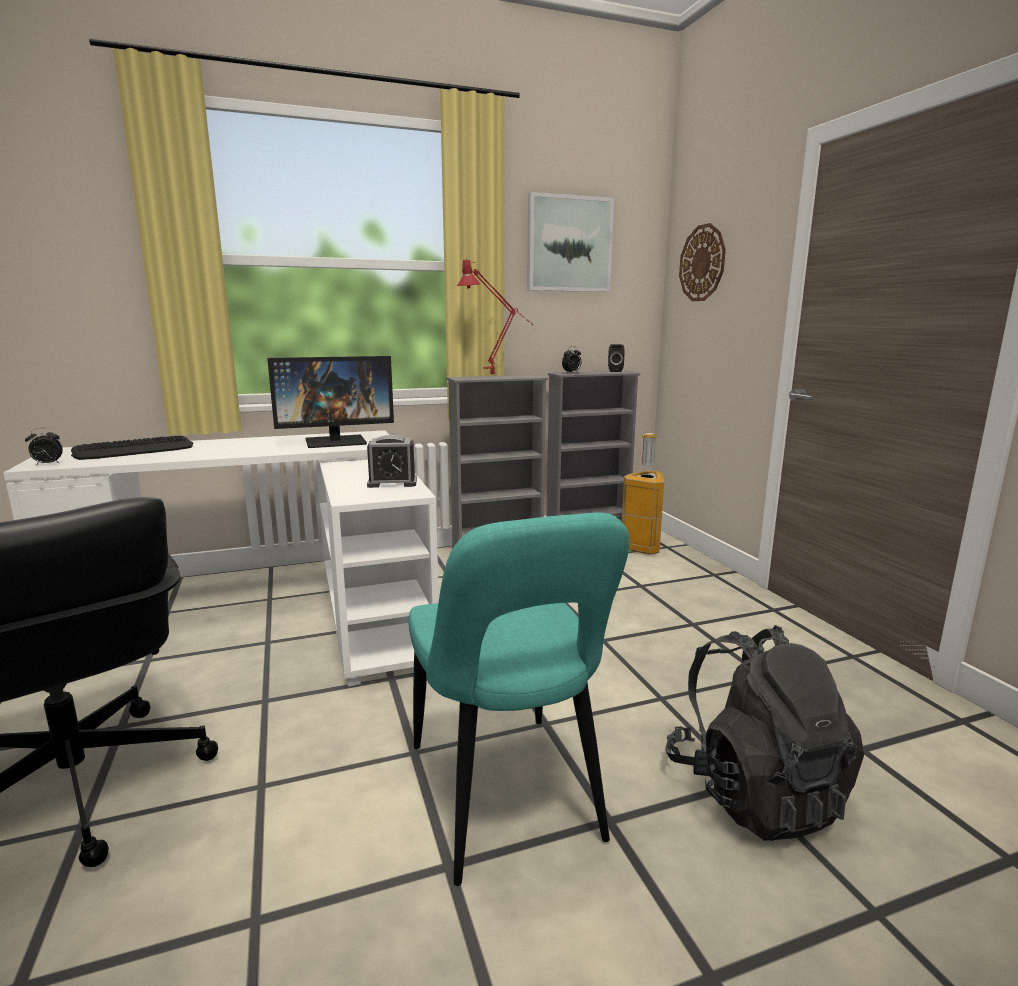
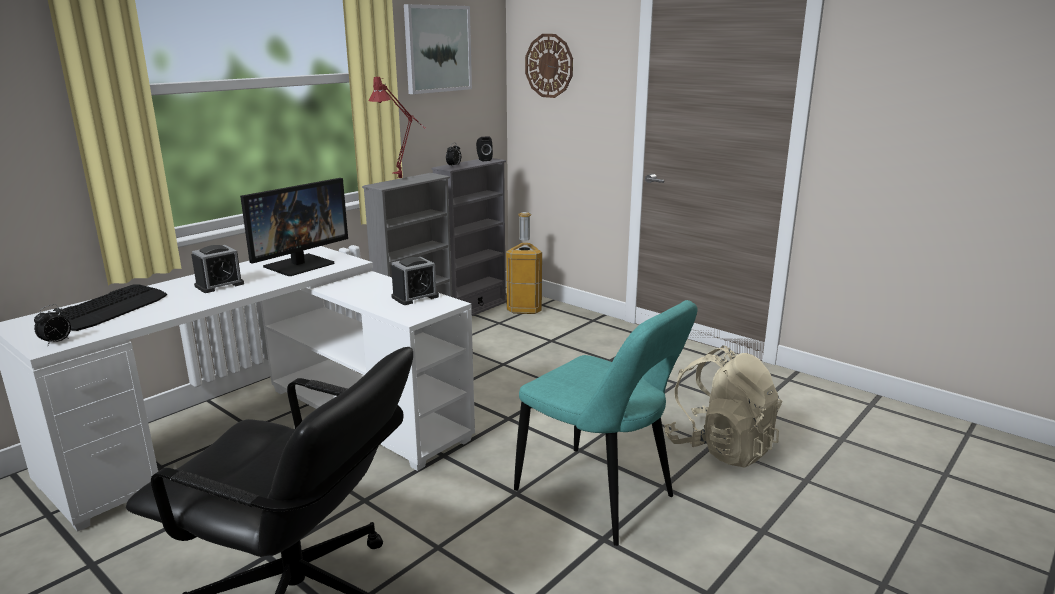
camera: 30 degrees left, 5 degrees up
black backpack [665,625,864,841] -> beige backpack [664,345,782,468]
none -> alarm clock [191,245,244,293]

